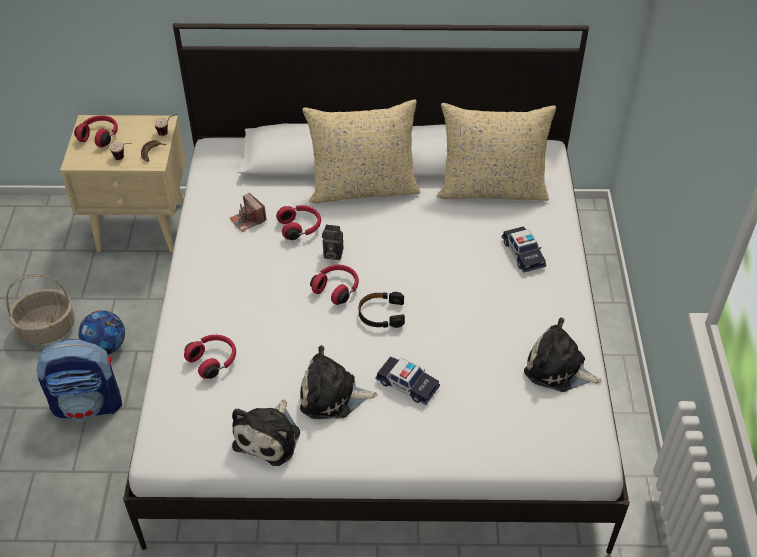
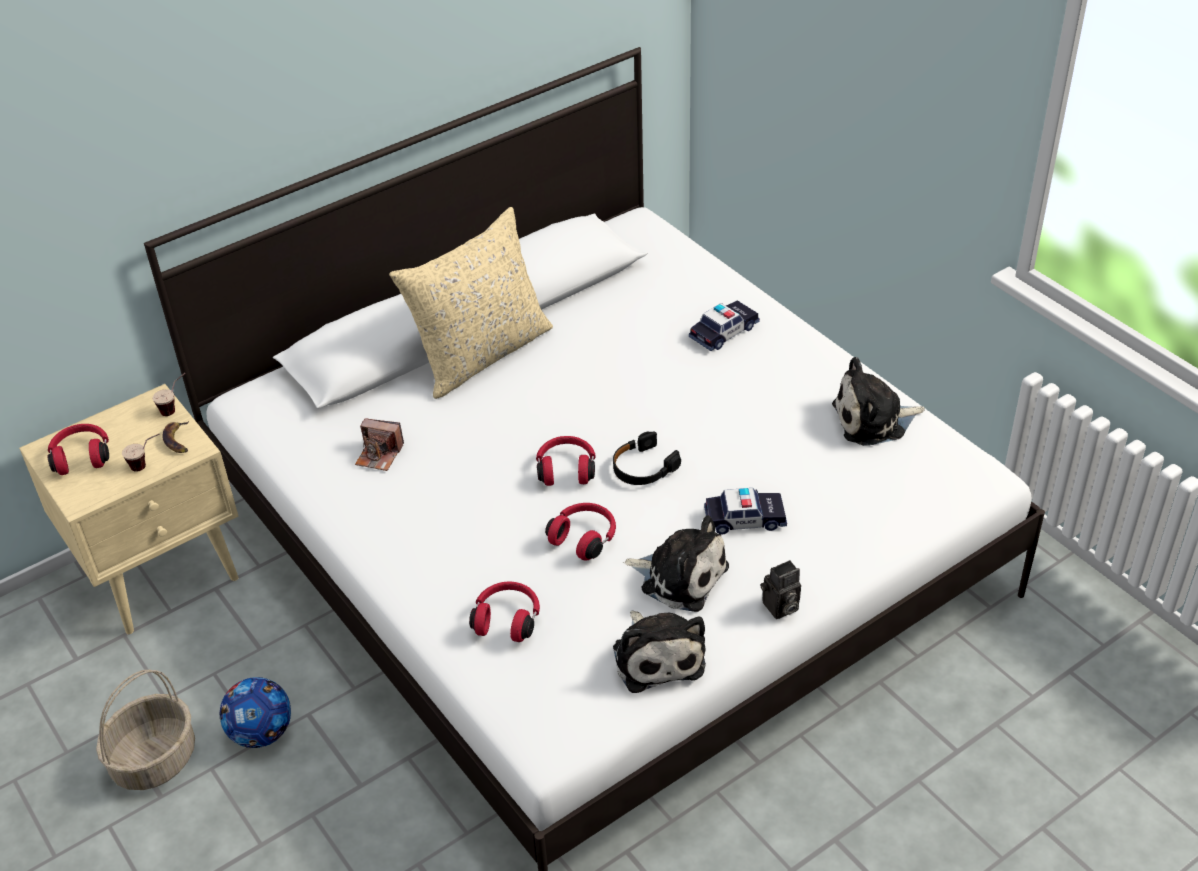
camera: 35 degrees left, 5 degrees down
backpack [36,339,122,421] -> none
red headphones [276,205,321,240] -> red headphones moved to [545,503,616,561]
plush toy [300,345,377,419] -> plush toy turned 120 degrees counterclockwise [623,515,729,612]
camera [322,224,344,260] -> camera moved to [761,560,801,619]
beige pillow [437,103,556,201] -> none
toy car [502,226,546,273] -> toy car turned 75 degrees counterclockwise [689,300,760,351]

